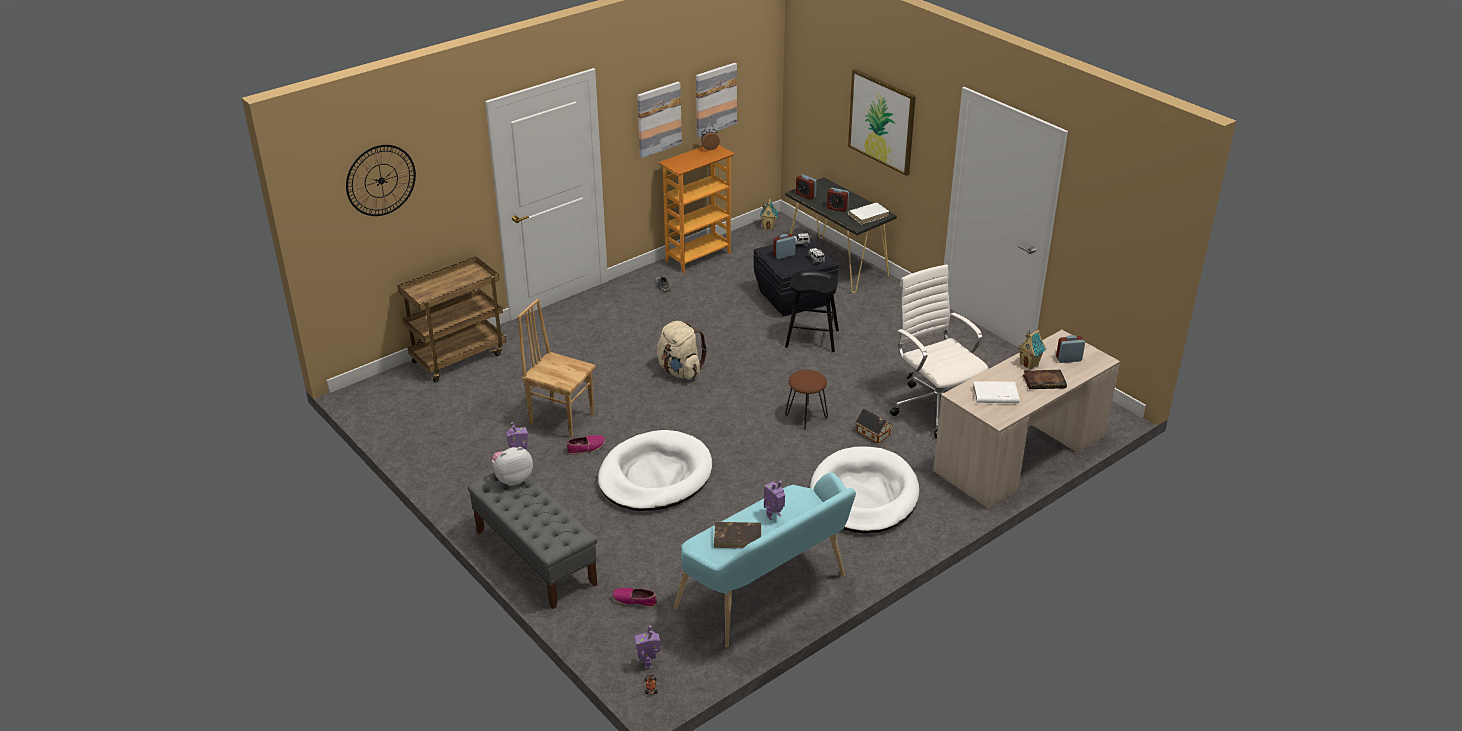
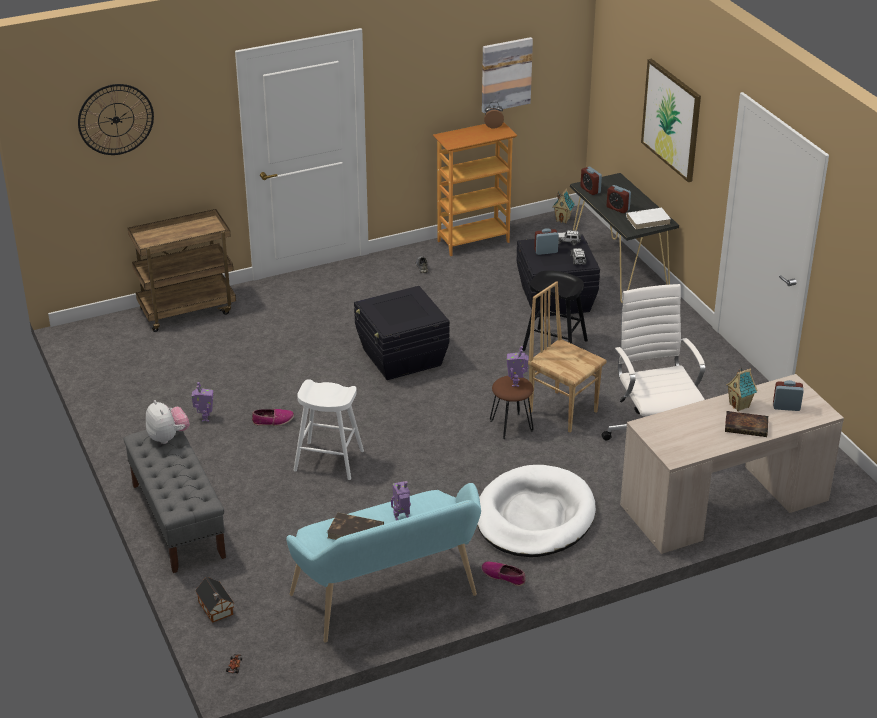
camera: 15 degrees right, 0 degrees up
plush toy [492,447,533,486] -> plush toy turned 75 degrees clockwise [146,400,190,444]
brown chair [518,298,596,438] -> brown chair moved to [528,281,607,433]
white dog bed [598,430,712,511] -> white stool [293,379,364,480]
shoe [612,588,657,607] -> shoe moved to [481,561,526,586]
toy robot [635,625,660,669] -> toy robot moved to [507,346,529,387]
picture [637,82,682,158] -> none
beige backpack [657,321,707,379] -> black storage box [354,286,450,380]
toy house [856,409,892,443] -> toy house moved to [195,577,234,623]
white book [973,381,1020,403] -> none

